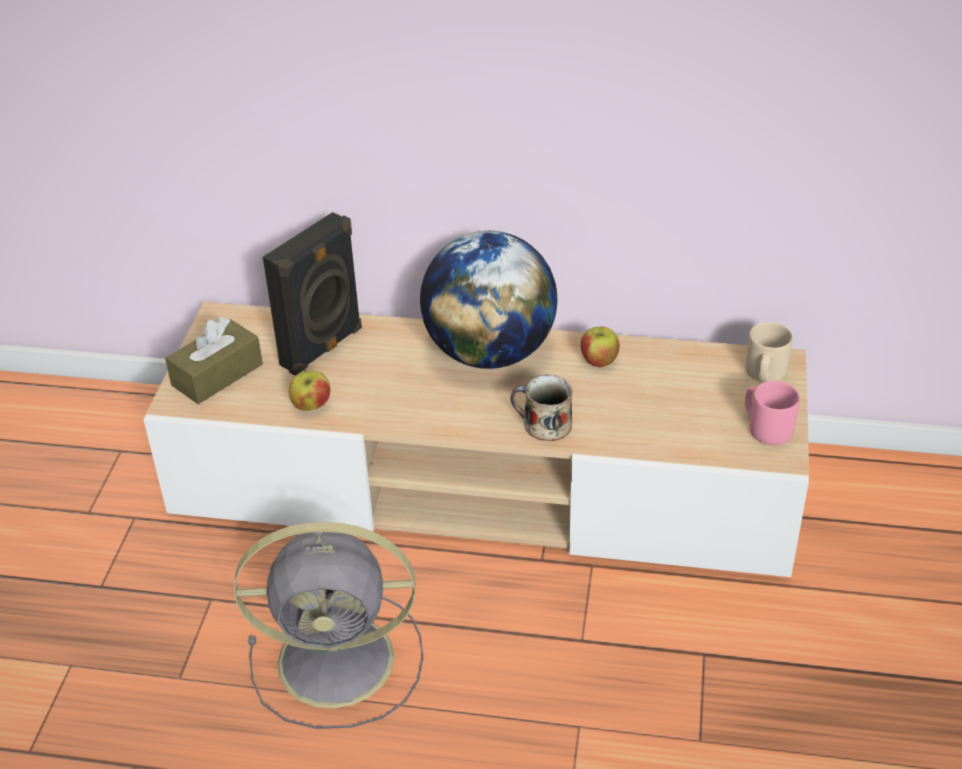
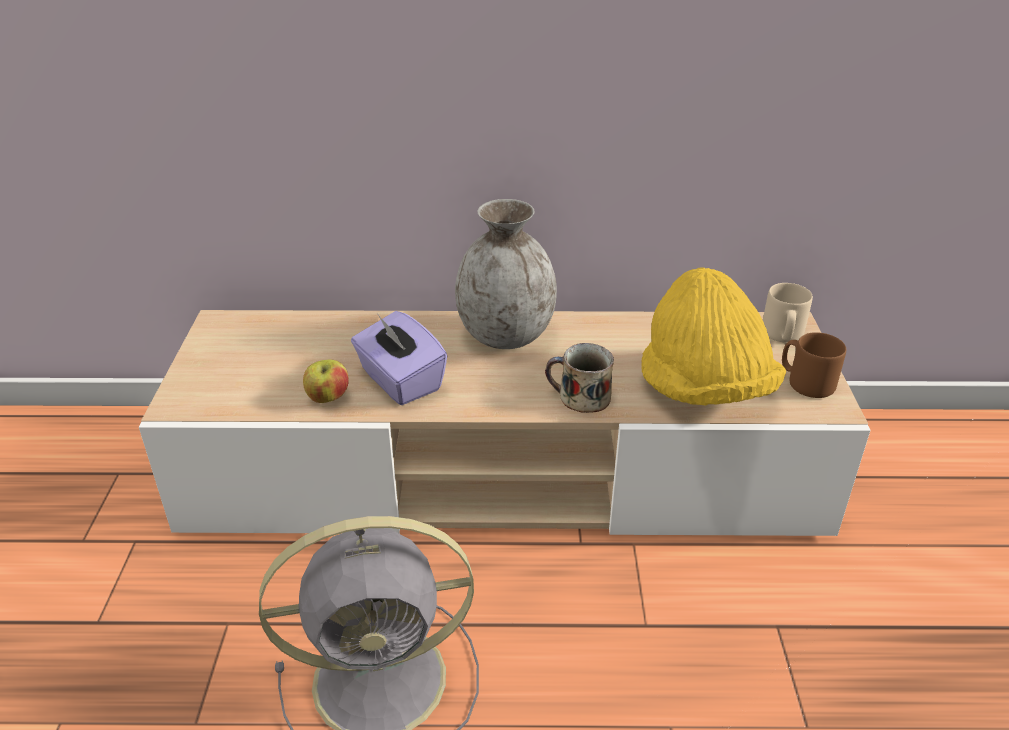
camera: 10 degrees left, 5 degrees down
brown tissue box [165,317,263,404] -> none
black speaker [263,212,362,376] -> none
globe [420,231,557,369] -> grey vase [455,199,557,349]
apple [581,327,620,367] -> none
pink mug [745,381,800,445] -> brown mug [782,332,846,398]
none -> purple tissue box [351,311,447,405]
none -> yellow hat [641,267,786,406]

